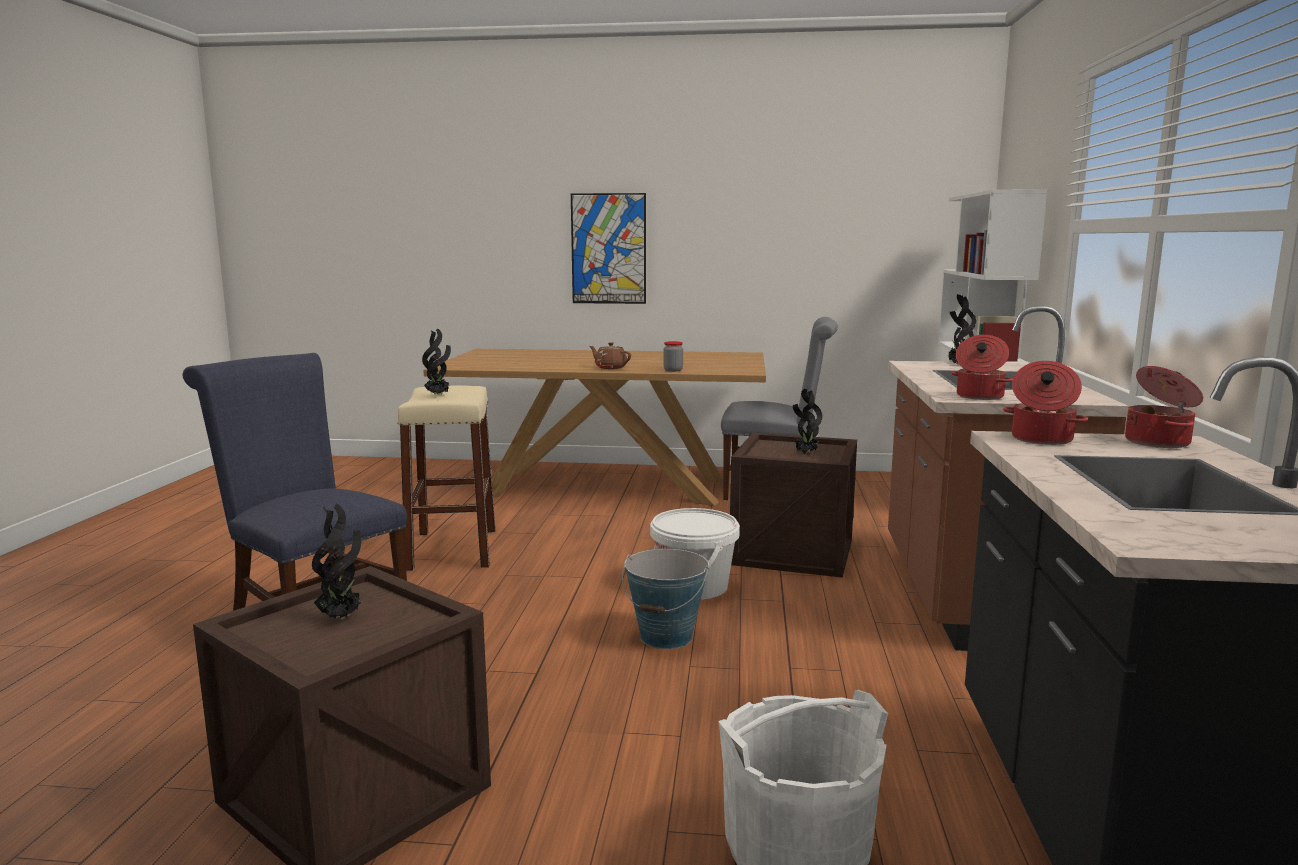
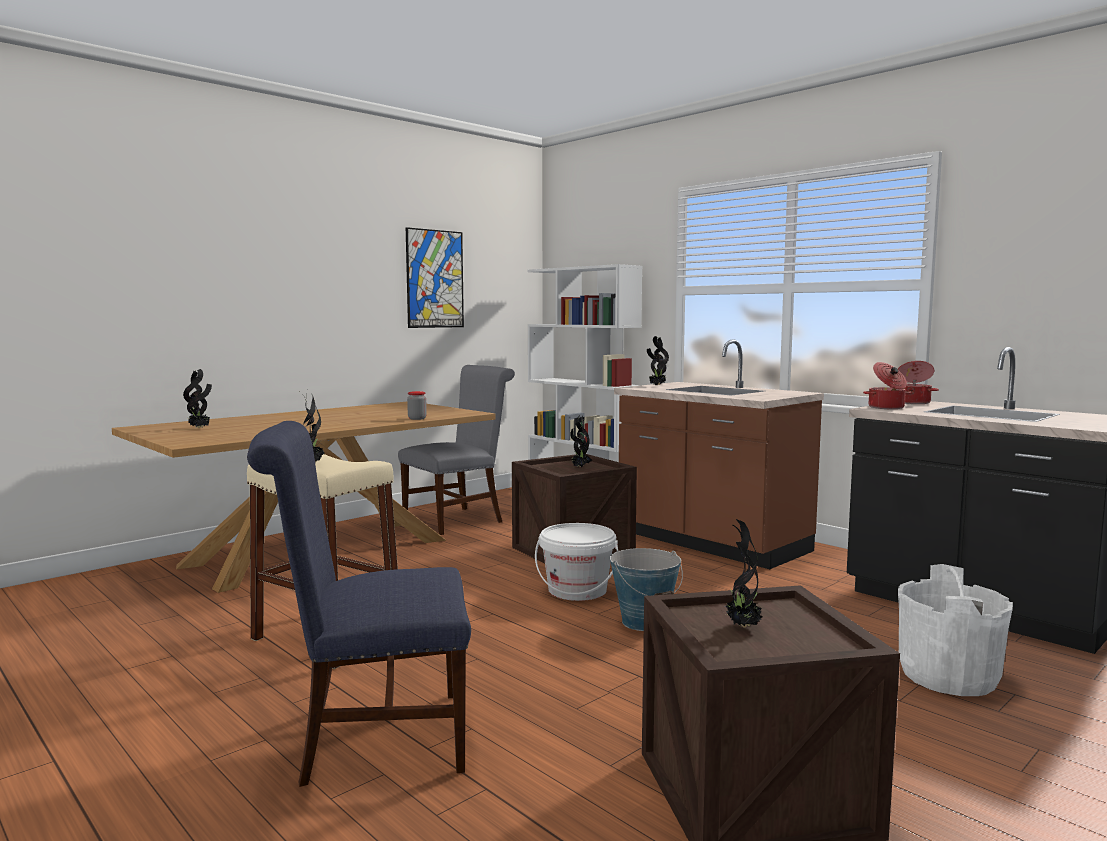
camera: 50 degrees left, 5 degrees down
picture [571,193,646,304] -> picture moved to [406,227,464,328]
brown teapot [590,342,631,369] -> none
cooking pot [951,335,1013,400] -> none
none -> potted plant [183,369,212,428]

